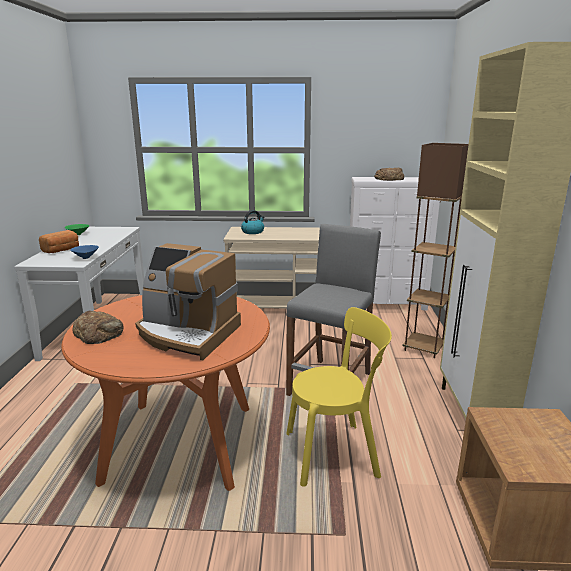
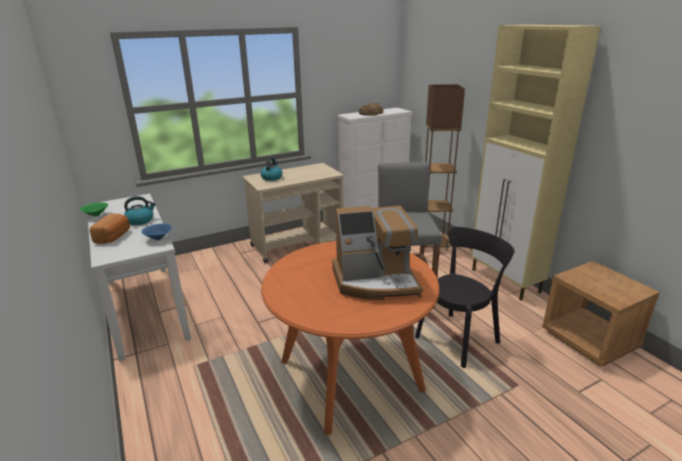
camera: 30 degrees left, 5 degrees up
bread [72,310,124,344] -> none
yellow chair [286,307,392,487] -> black chair [415,227,514,368]
none -> kettle [124,196,156,225]

